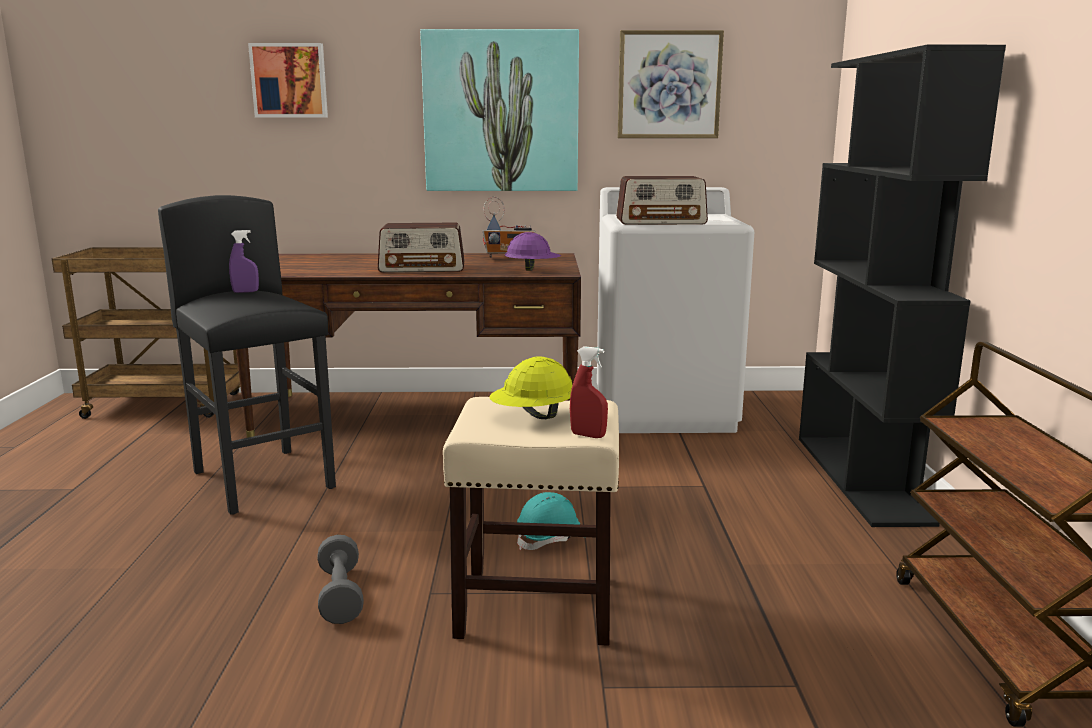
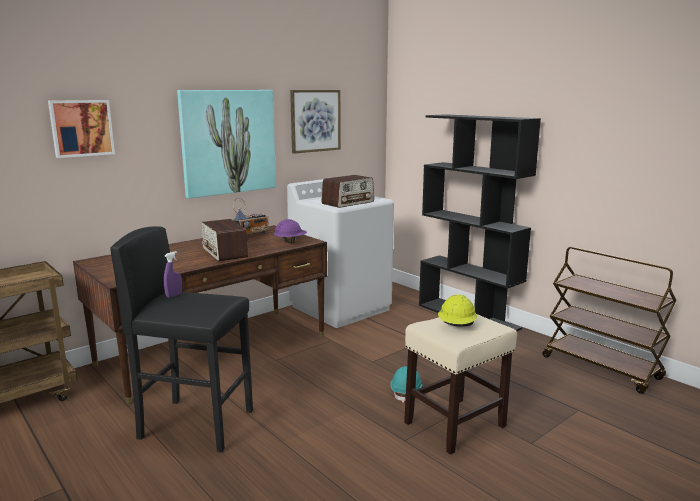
camera: 40 degrees left, 0 degrees up
grey dumbbell [317,535,364,624] -> none
radio [378,223,465,273] -> radio turned 105 degrees clockwise [202,219,248,261]
red spray bottle [570,346,608,438] -> none

